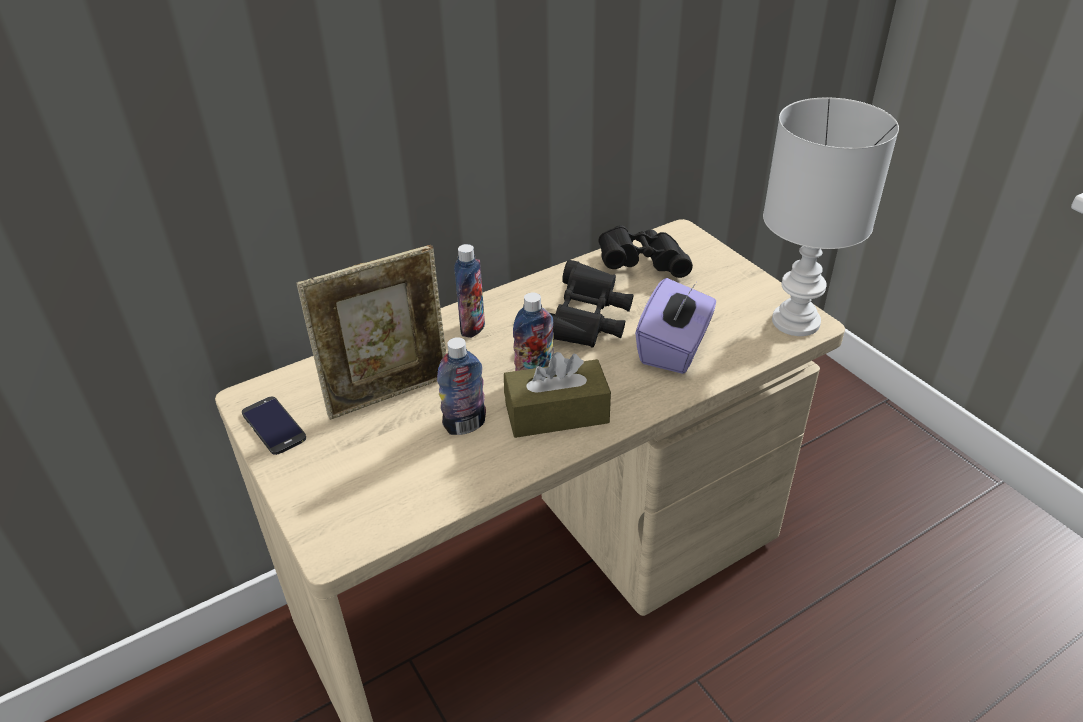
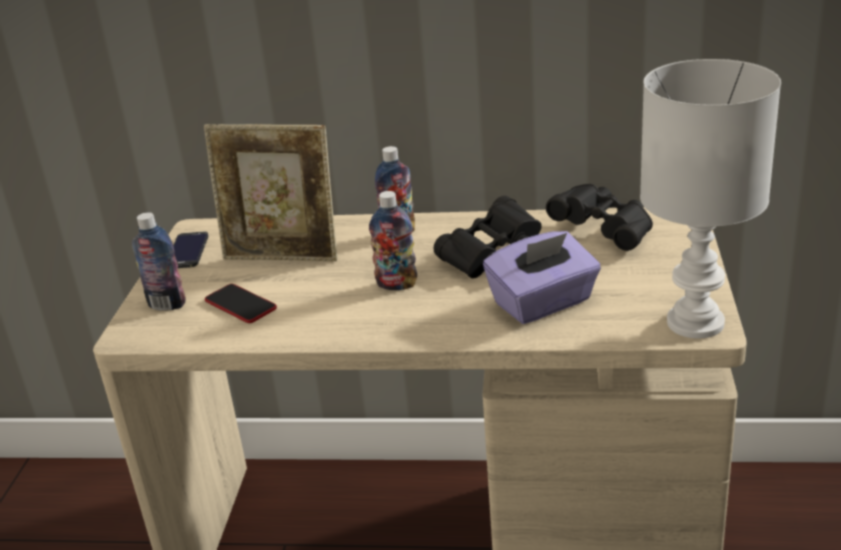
camera: 40 degrees right, 10 degrees down
bottle [437,337,486,435] -> bottle moved to [132,212,185,311]
brown tissue box [504,352,611,438] -> none
none -> phone [205,284,277,323]

